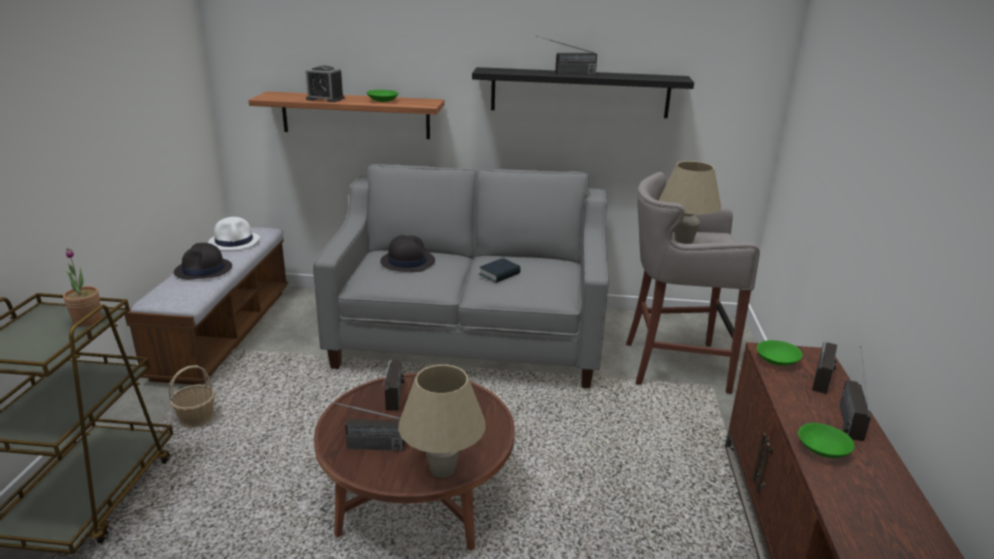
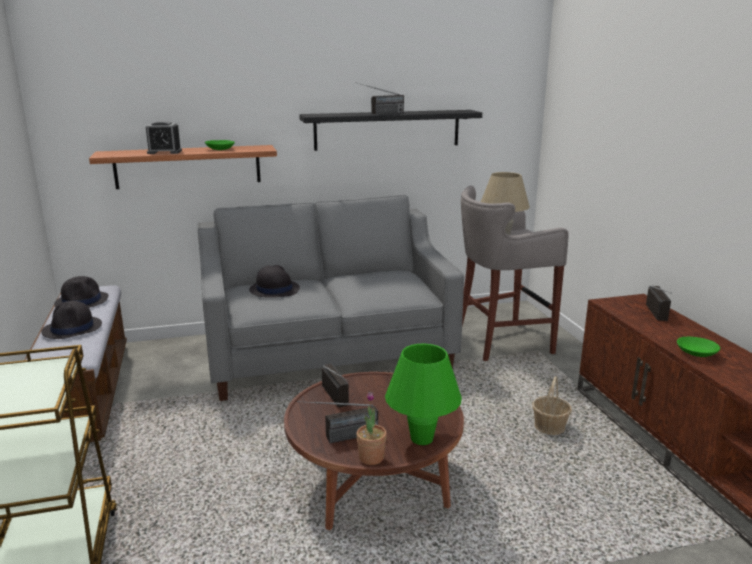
camera: 20 degrees left, 5 degrees down
potted plant [63,248,102,326] -> potted plant moved to [356,392,387,465]
basket [169,365,215,428] -> basket moved to [532,376,572,435]
white hat [208,217,260,250] -> black hat [54,276,109,308]
beige table lamp [398,364,486,478] -> green table lamp [385,343,462,445]
book [479,258,521,283] -> none
green bowl [757,340,803,366] -> none
radio [839,346,871,441] -> none

